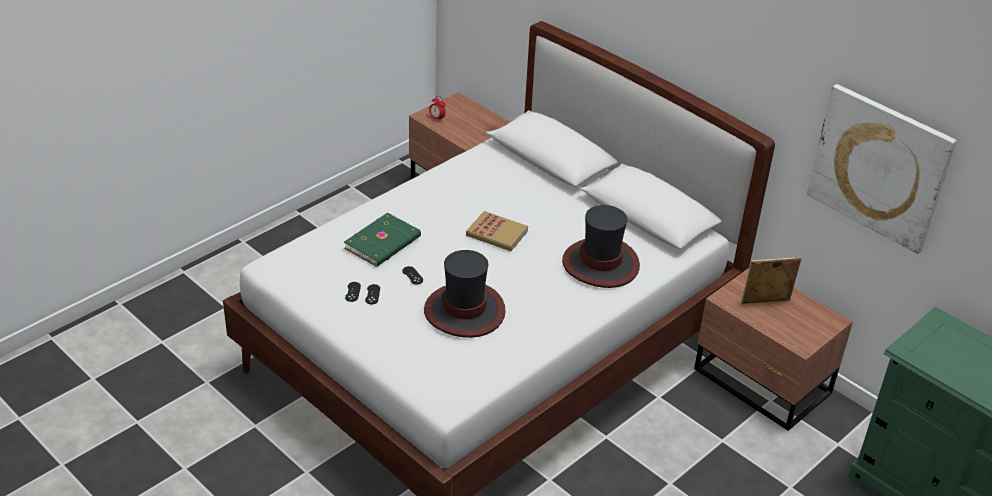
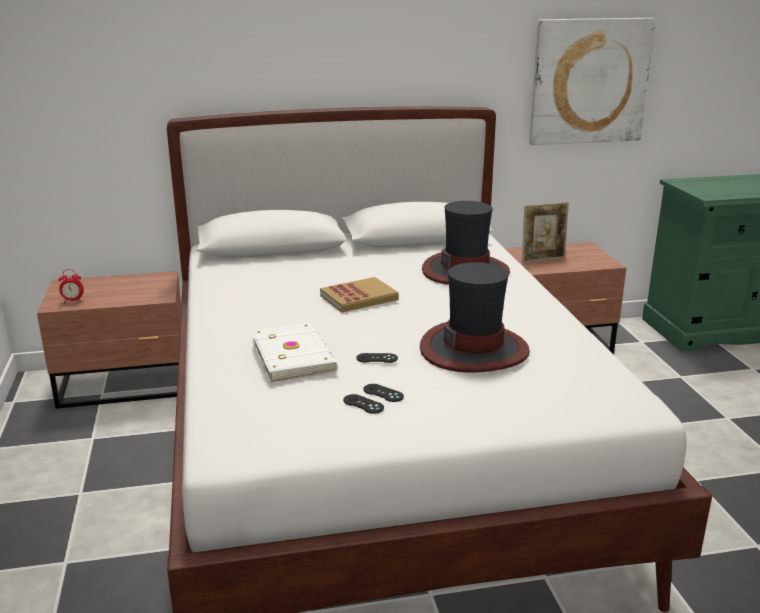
camera: 55 degrees left, 15 degrees down
green book [344,213,421,267] -> white book [251,323,338,383]
picture frame [741,257,802,304] -> picture frame turned 135 degrees counterclockwise [522,202,569,263]

